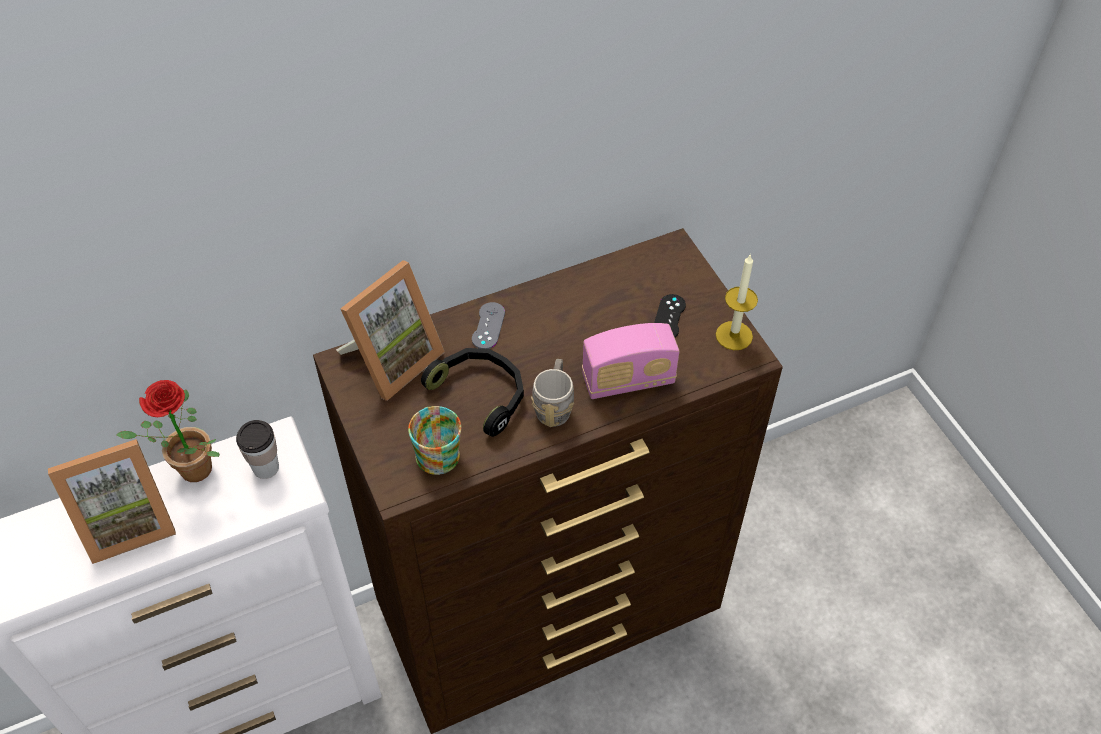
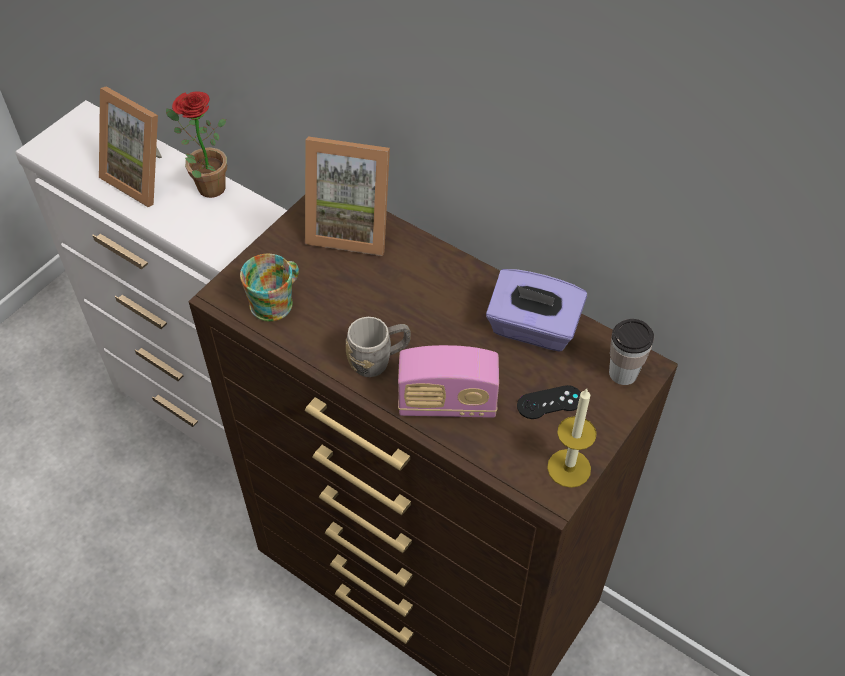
camera: 60 degrees right, 0 degrees up
cup [236,420,279,479] -> cup moved to [609,319,654,385]
black headphones [421,348,524,437] -> none
grey game controller [472,302,505,349] -> none
radio [582,323,680,399] -> radio turned 45 degrees counterclockwise [398,345,499,418]
none -> purple tissue box [486,269,587,352]

